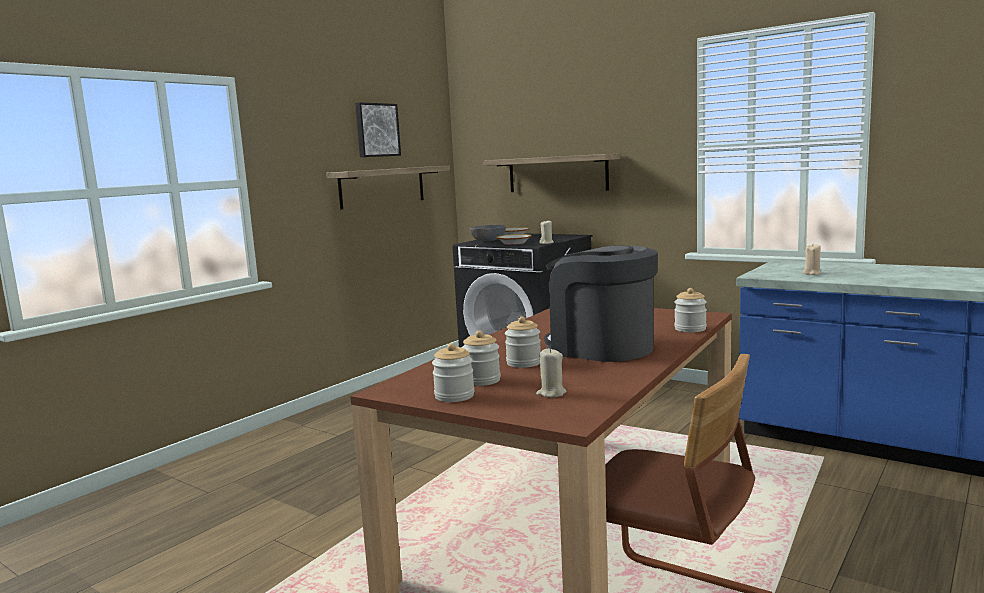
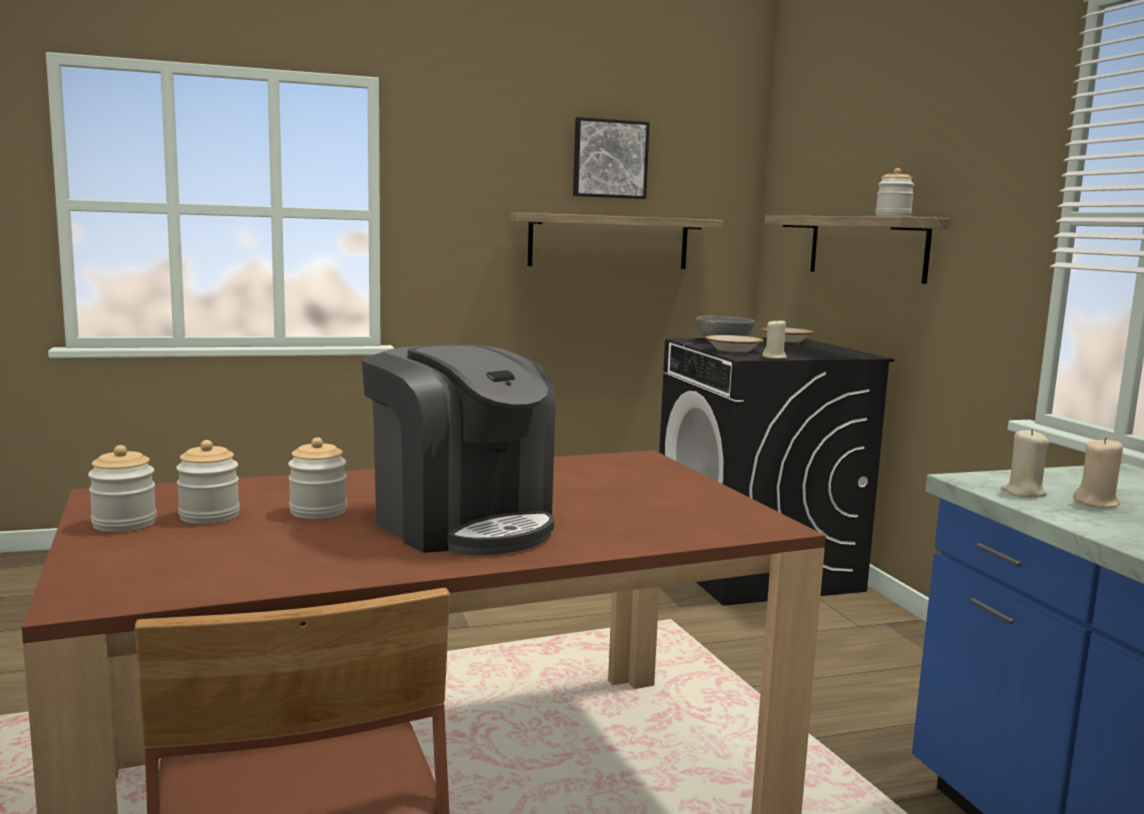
camera: 35 degrees right, 0 degrees up
beige candle [536,348,566,398] -> beige candle moved to [1001,429,1050,498]
coffee machine [544,245,658,362] -> coffee machine turned 150 degrees clockwise [362,345,556,555]
jar [674,288,707,332] -> jar moved to [876,168,915,217]

